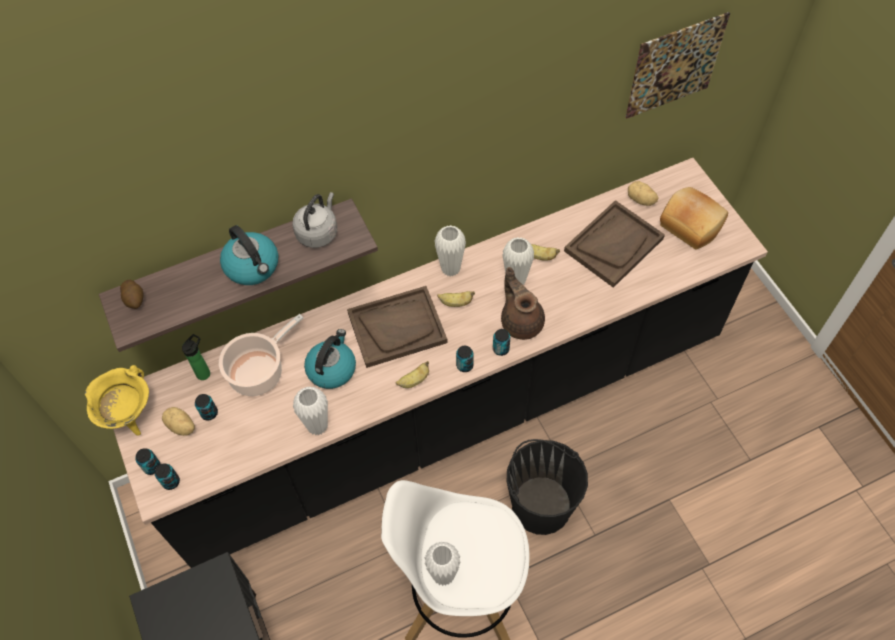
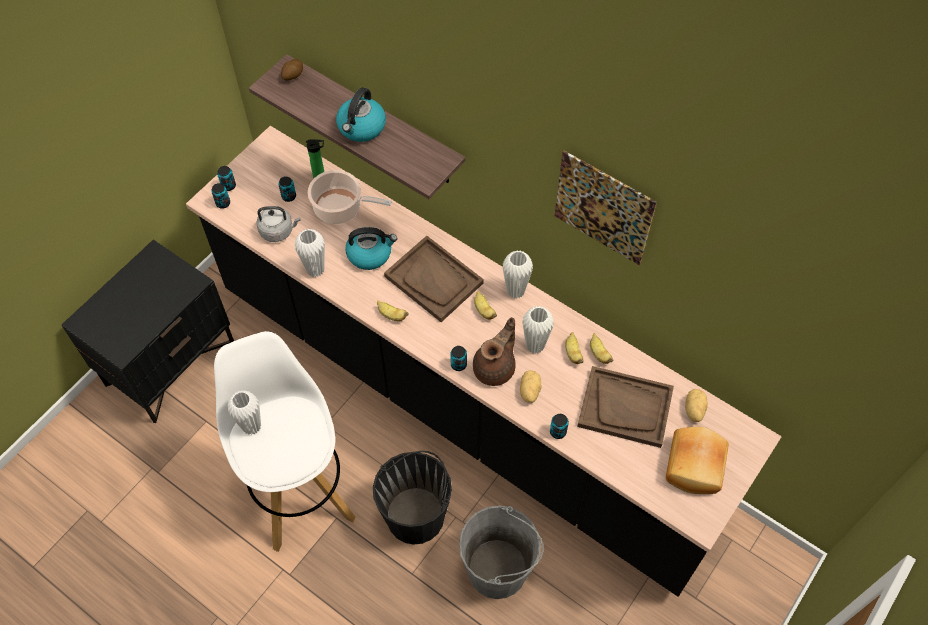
camera: 60 degrees right, 0 degrees up
yellow cooking pot [85,365,149,436] -> none
potato [162,407,195,436] -> potato moved to [520,370,541,403]
grey kettle [293,192,337,248] -> grey kettle moved to [257,206,301,242]
can [456,346,474,372] -> can moved to [550,414,569,439]
picture [626,12,730,119] -> picture moved to [555,151,657,265]
none -> grey bucket [459,506,544,599]
none -> banana [590,333,613,364]

